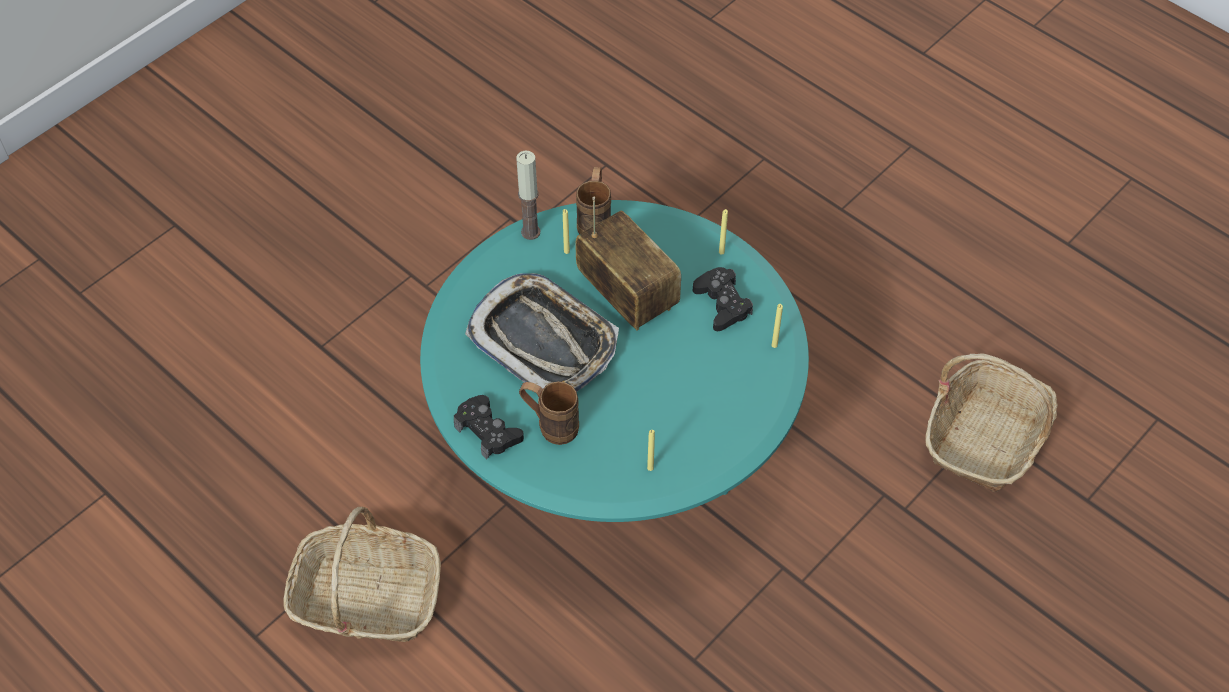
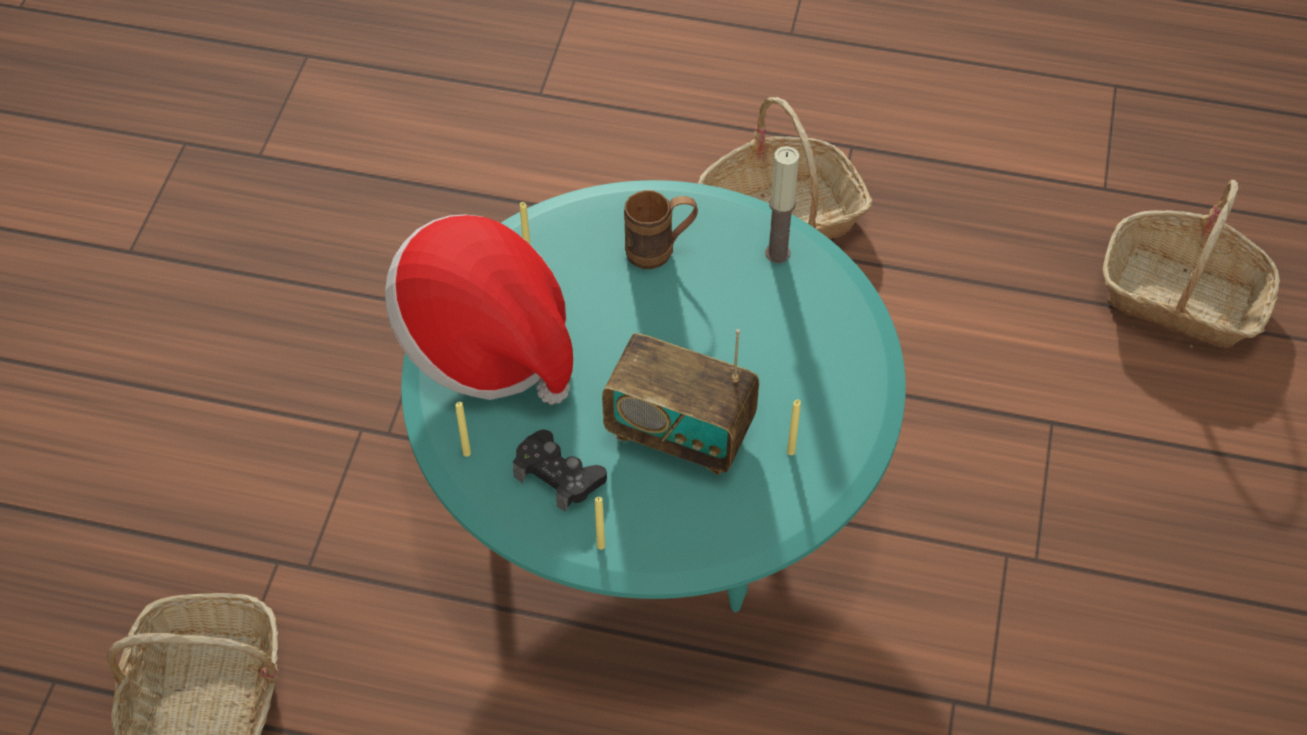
camera: 150 degrees right, 0 degrees up
black game controller [454,395,524,460] -> none
tray [465,273,619,391] -> none
candle [516,150,540,240] -> candle moved to [765,146,799,263]
brown mug [576,167,611,234] -> none
none -> hat [385,214,573,405]
none -> basket [1103,180,1280,348]

